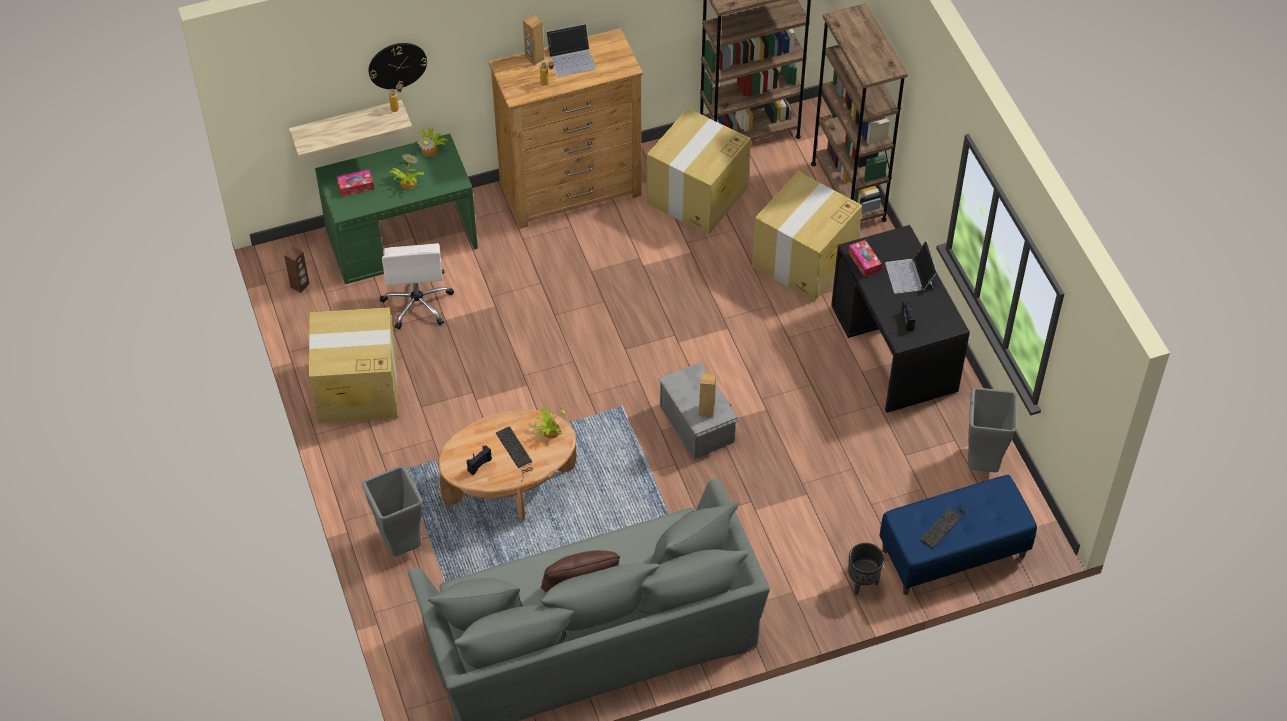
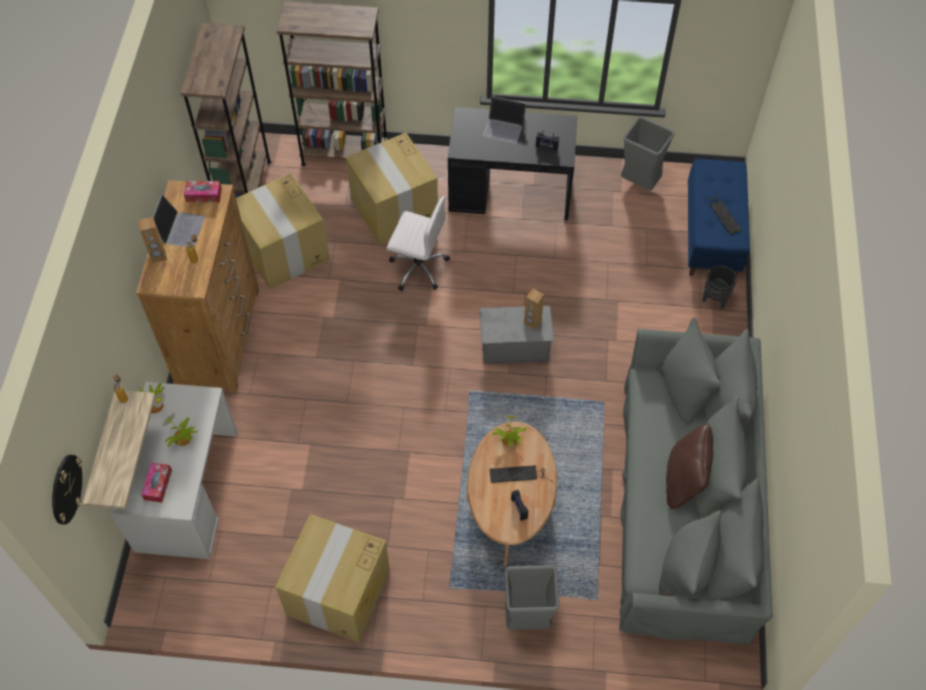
camera: 65 degrees left, 5 degrees up
brown speaker [284,247,309,293] -> none
green desk [315,134,478,284] -> white desk [110,382,238,559]
wall clock [368,43,427,89] -> wall clock moved to [52,455,82,525]
white office chair [380,243,454,329] -> white office chair moved to [387,196,450,291]
tissue box [848,240,882,277] -> tissue box moved to [184,181,222,202]

